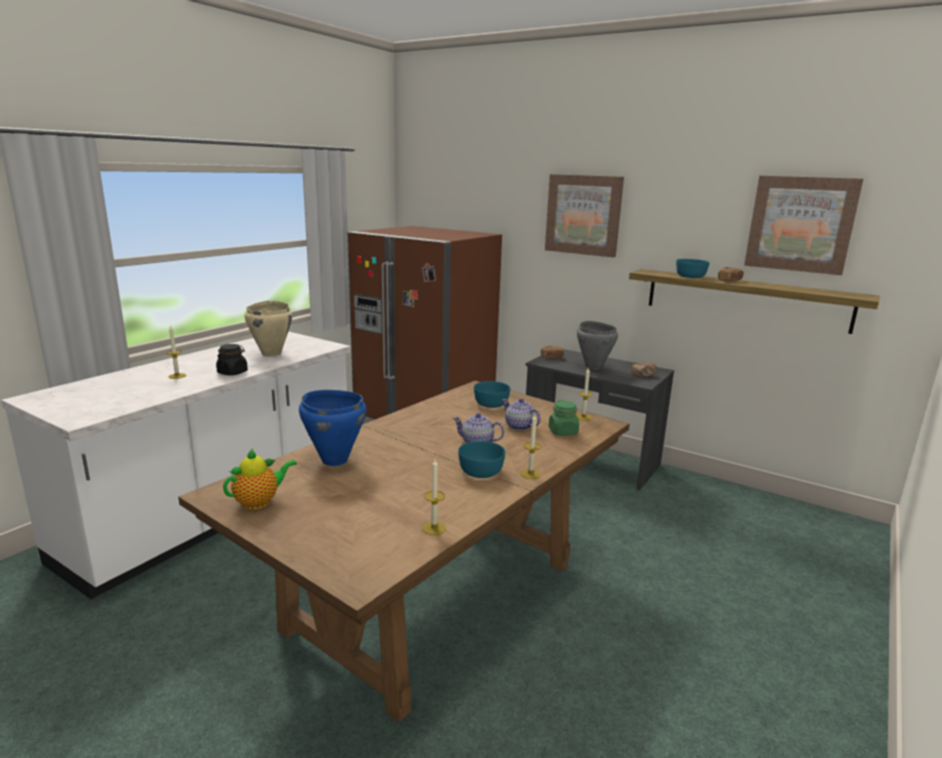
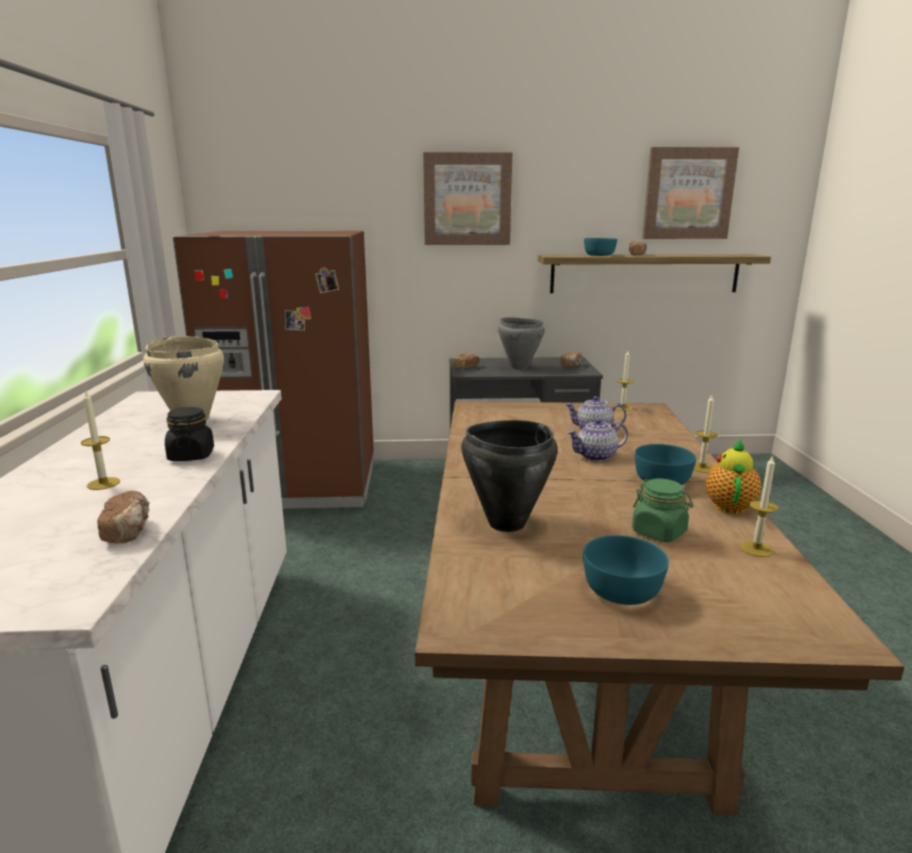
camera: 35 degrees left, 0 degrees up
teapot [223,449,297,510] -> teapot moved to [706,439,761,514]
blue cooking pot [299,390,367,466] -> black cooking pot [461,420,558,532]
turquoise bowl [474,381,510,408] -> turquoise bowl moved to [583,535,669,605]
green jar [549,400,579,436] -> green jar moved to [632,478,693,542]
none -> bread [97,491,150,543]

